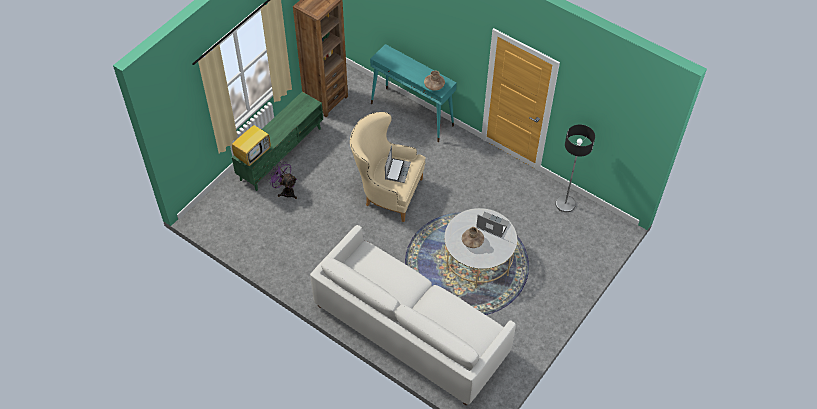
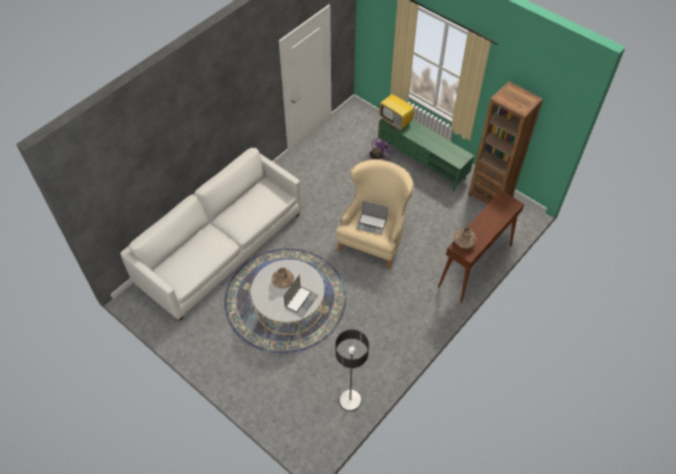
camera: 95 degrees right, 0 degrees up
turquoise console table [370,44,457,142] -> brown console table [438,190,524,303]

